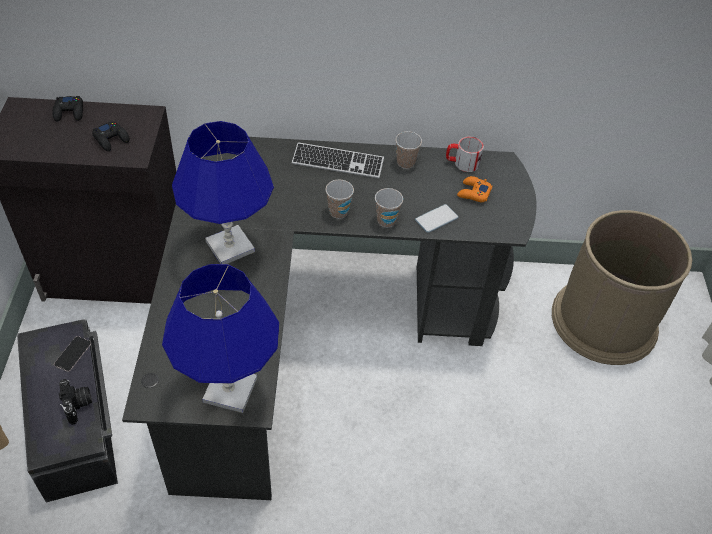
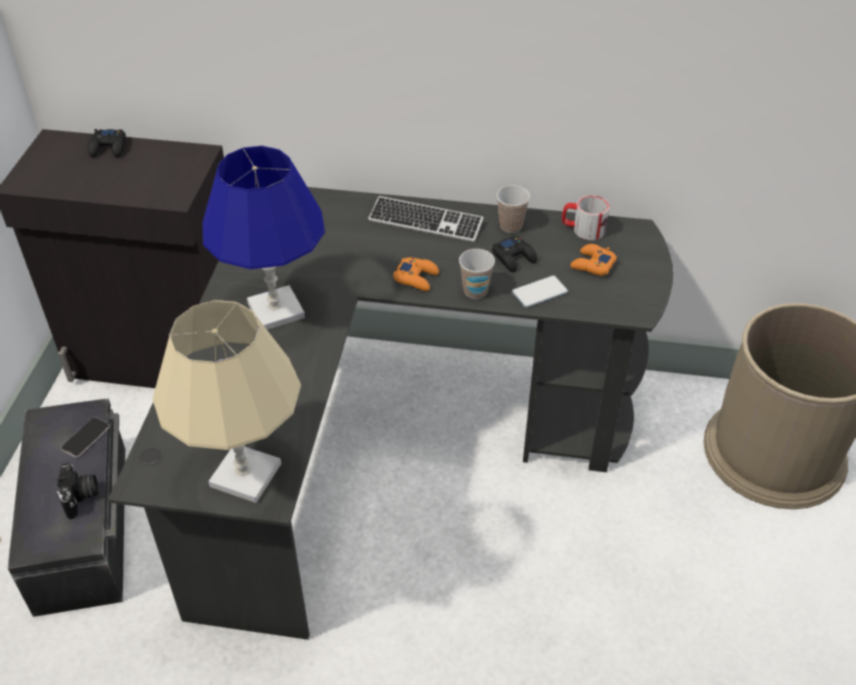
camera: 10 degrees right, 5 degrees down
black game controller [92,121,130,151] -> black game controller moved to [492,236,537,272]
blue table lamp [162,264,279,413] -> beige table lamp [153,300,301,503]
cup [325,179,354,219] -> orange game controller [393,257,439,291]

